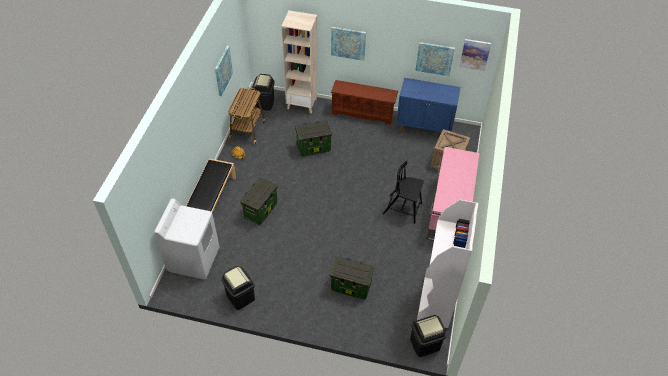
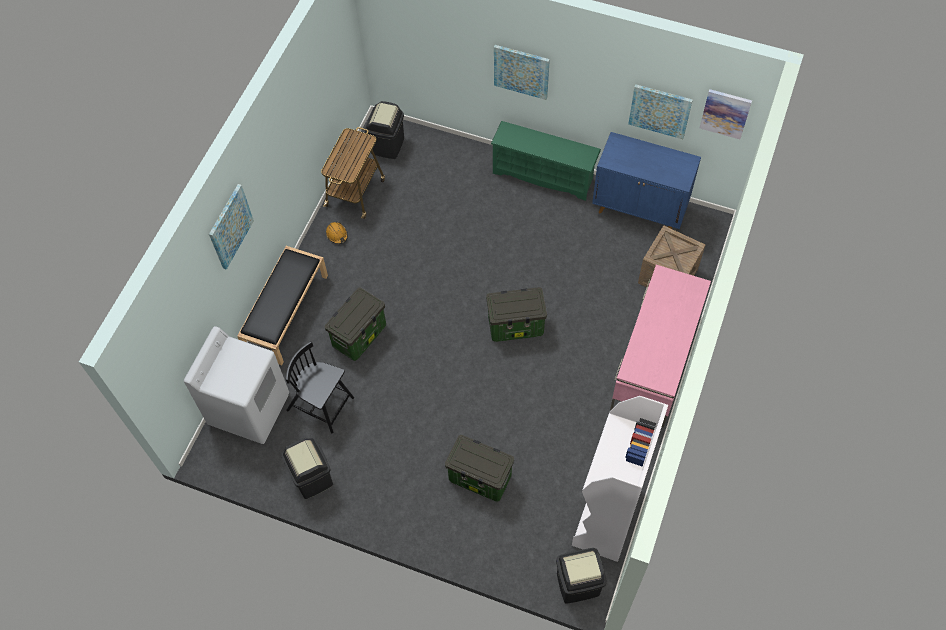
camera: 10 degrees right, 10 degrees up
picture [215,46,233,96] -> picture moved to [209,184,254,270]
beige bookcase [281,10,318,113] -> none
storage box [295,120,332,156] -> storage box moved to [486,287,547,342]
brown shoe rack [331,80,398,125] -> green shoe rack [491,121,601,201]
black chair [383,161,424,224] -> black chair moved to [286,341,354,433]

